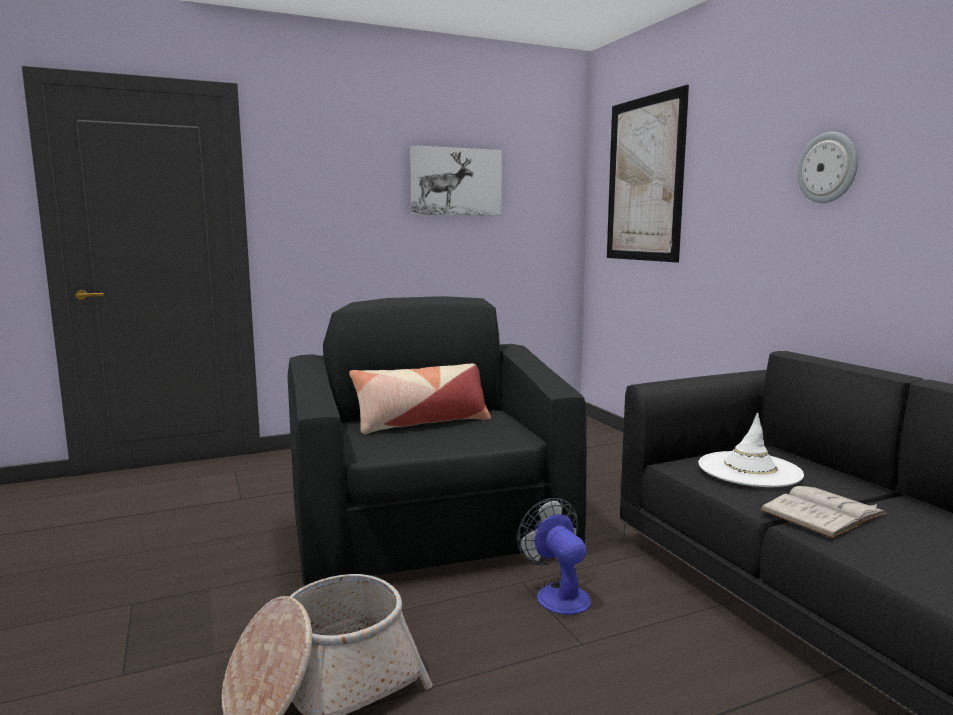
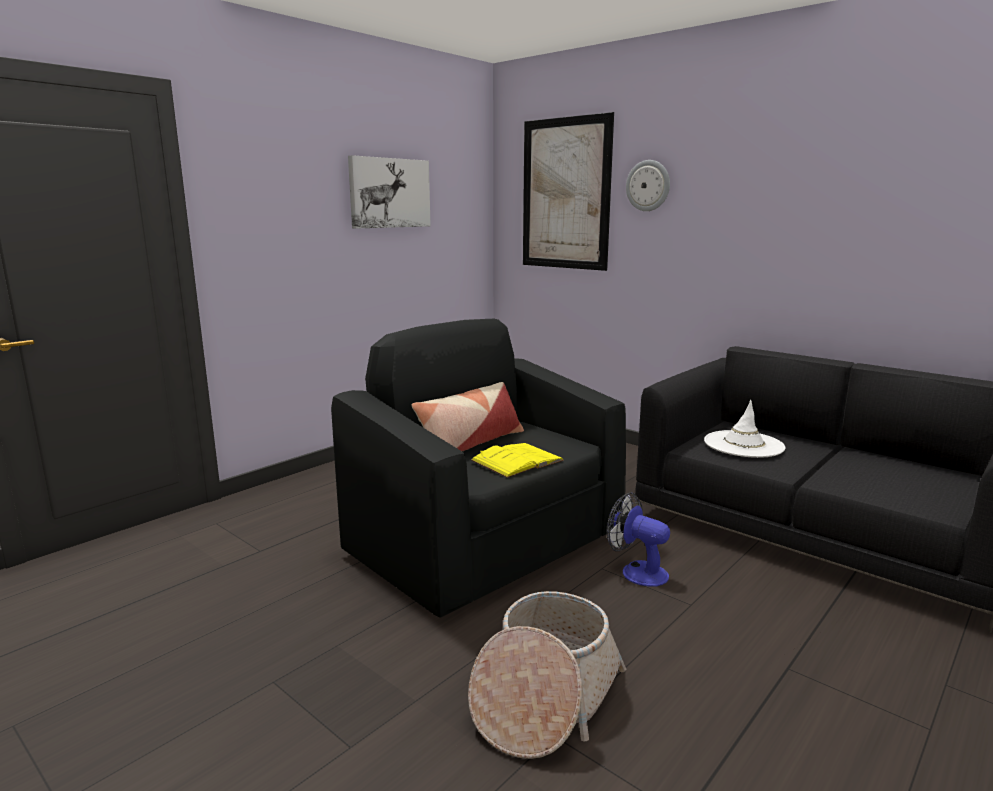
camera: 25 degrees left, 5 degrees up
white book [760,486,887,538] -> none
wall clock [797,132,858,203] -> wall clock moved to [626,160,670,211]
none -> yellow book [471,443,564,478]

